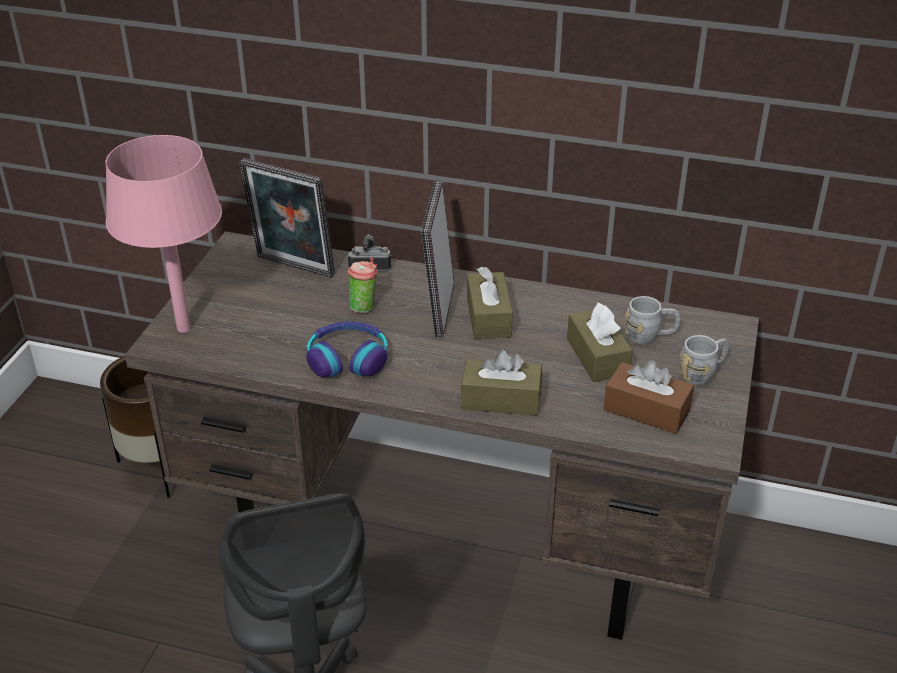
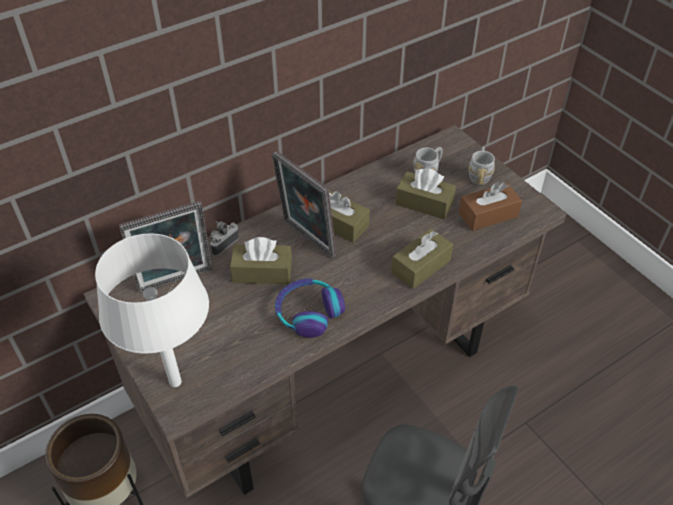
camera: 50 degrees left, 10 degrees up
pink table lamp [105,135,222,333] -> white table lamp [95,233,209,387]
cup [347,257,378,313] -> brown tissue box [230,237,292,284]

